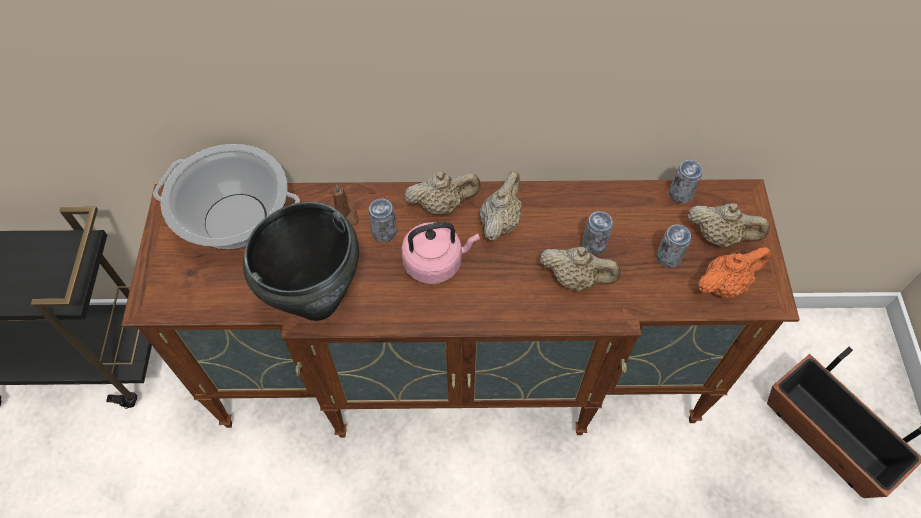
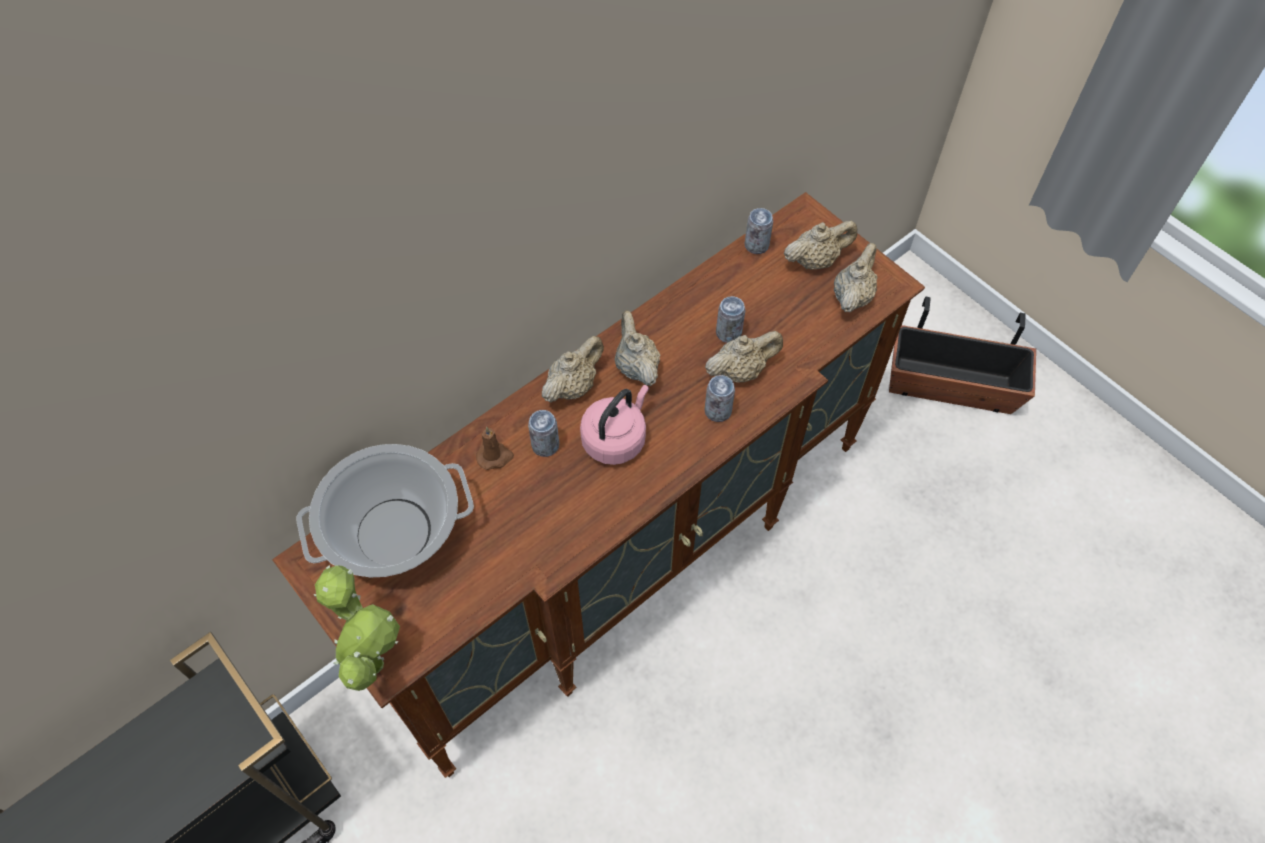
camera: 40 degrees left, 0 degrees up
black cooking pot [243,202,359,321] -> none
can [656,224,691,268] -> can moved to [704,375,735,422]
orange teapot [697,247,771,298] -> beige teapot [834,243,878,312]
none -> potted plant [314,565,400,691]

